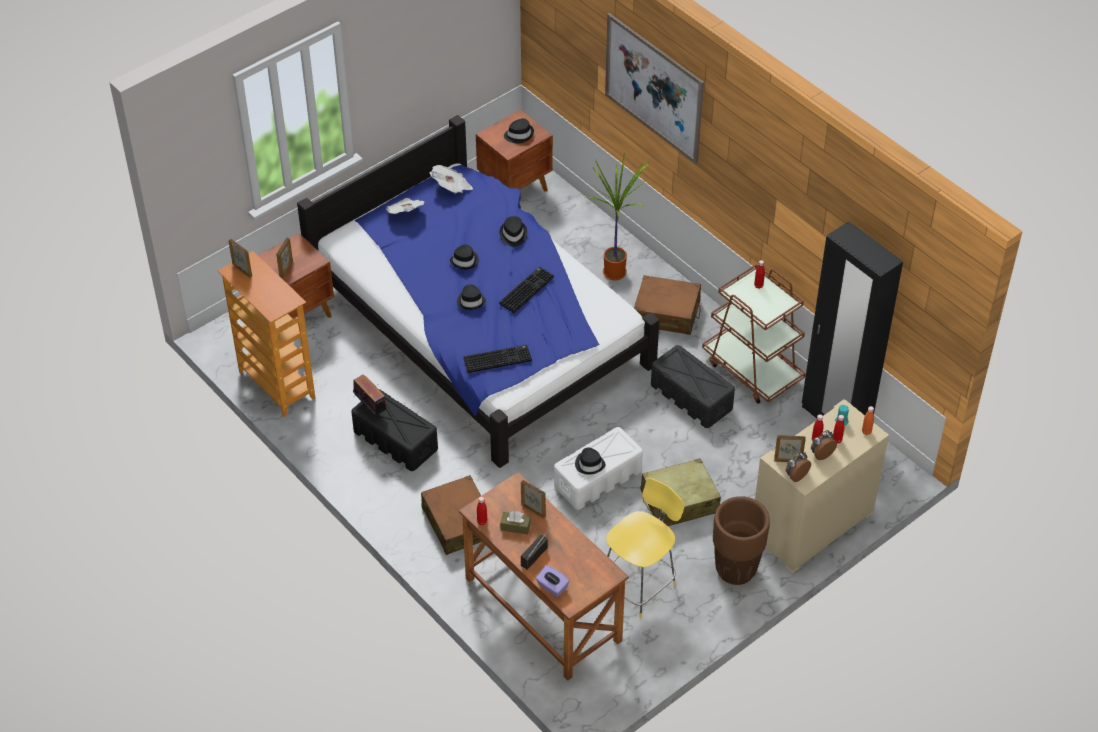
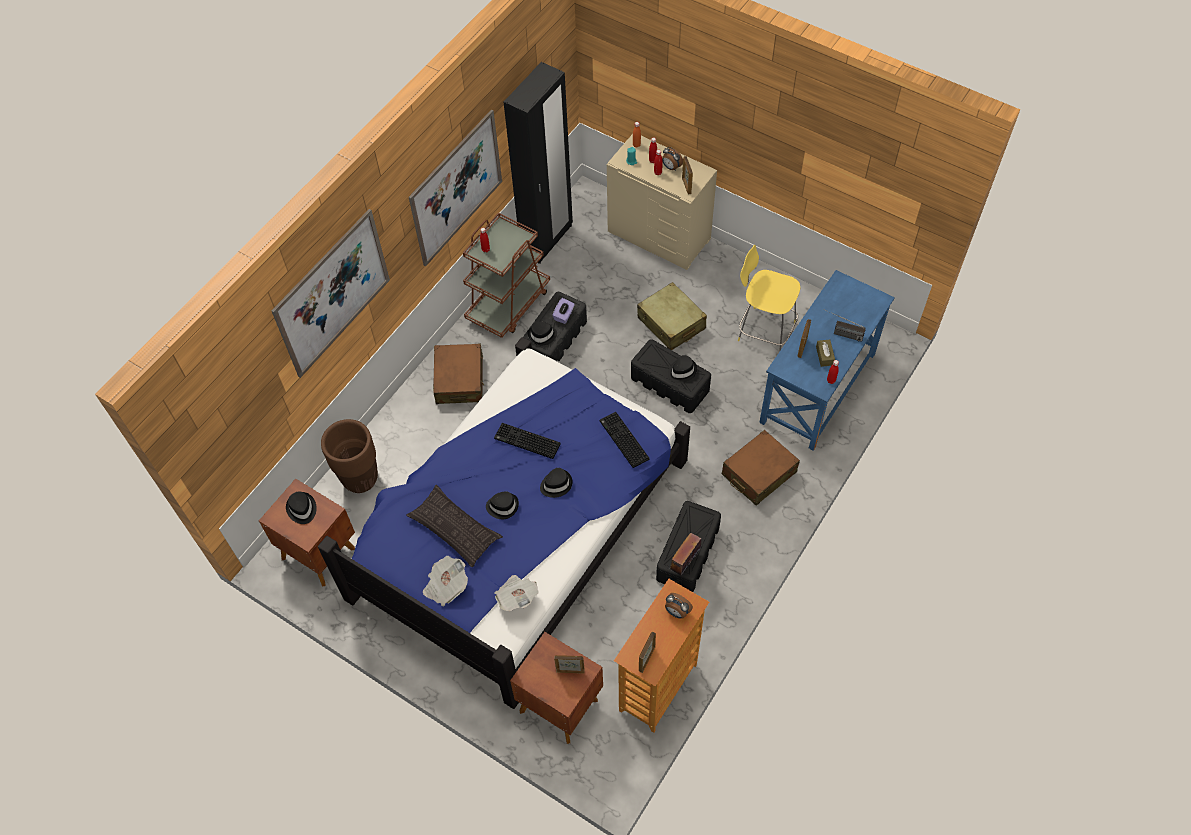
camera: 105 degrees left, 10 degrees up
newspaper [429,165,473,193] -> newspaper moved to [494,575,539,611]
brown desk [459,472,629,681] -> blue desk [759,270,895,451]
black hat [500,216,527,247] -> black hat moved to [528,322,557,345]
purple tissue box [536,565,569,597] -> purple tissue box moved to [552,298,575,324]
white storage box [554,427,643,510] -> black storage box [631,339,711,413]
potted plant [585,152,649,280] -> none
brown planter [713,496,770,585] -> brown planter moved to [321,419,378,493]
alarm clock [786,452,811,482] -> alarm clock moved to [665,593,693,619]
none -> pillow [406,485,503,567]
none -> picture [409,110,502,267]

